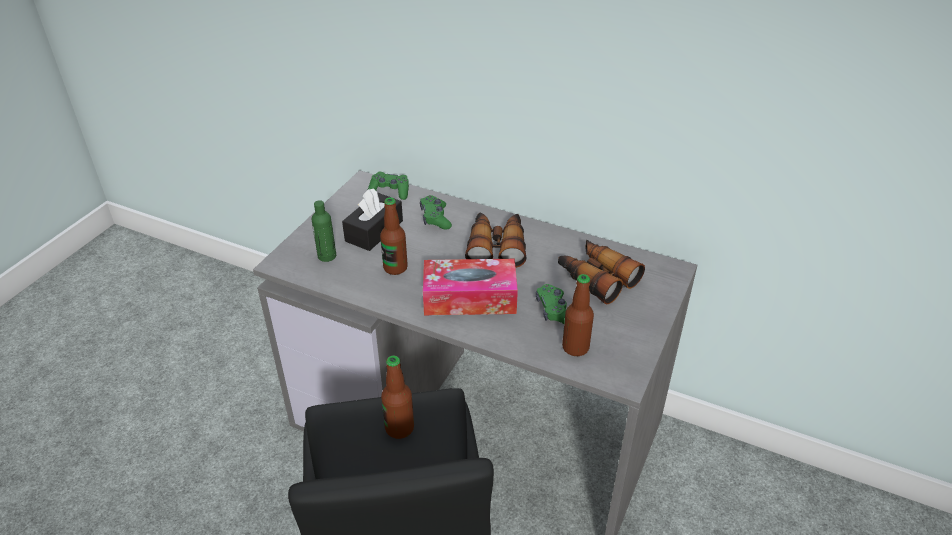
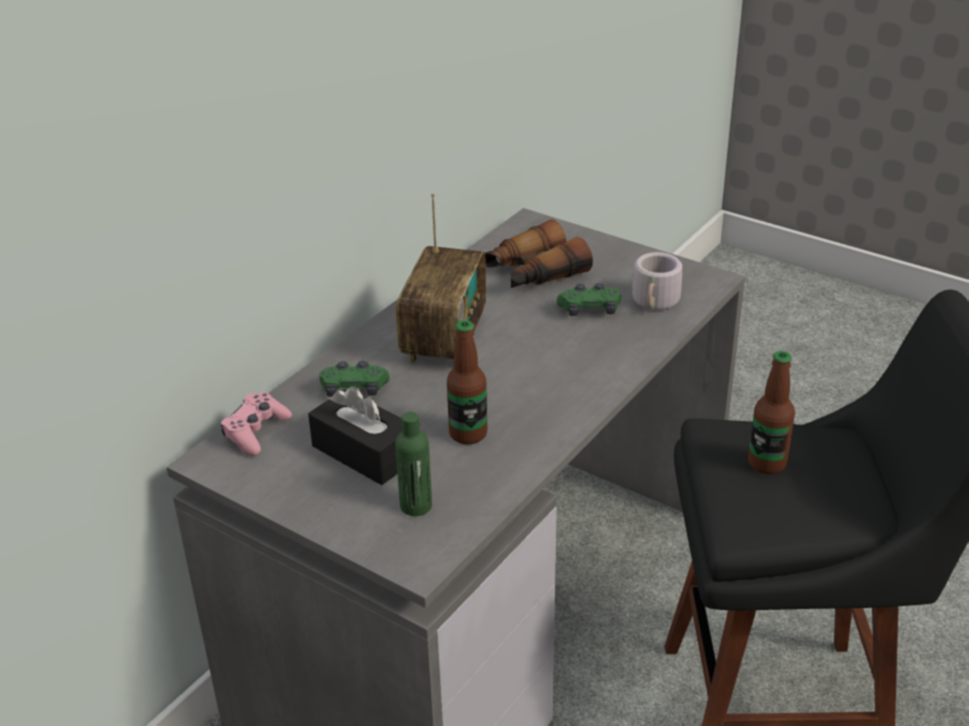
camera: 80 degrees left, 5 degrees down
green game controller [368,172,409,200] -> pink game controller [221,392,292,456]
tissue box [423,259,518,315] -> none
binoculars [465,213,527,268] -> radio [396,193,486,364]
bottle [562,274,594,356] -> grey mug [632,252,686,310]

